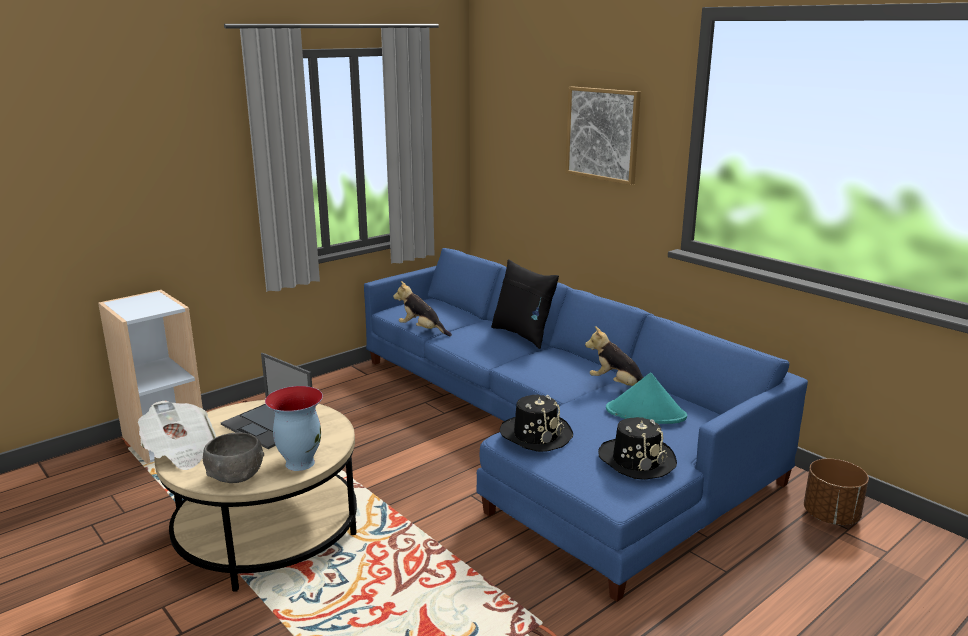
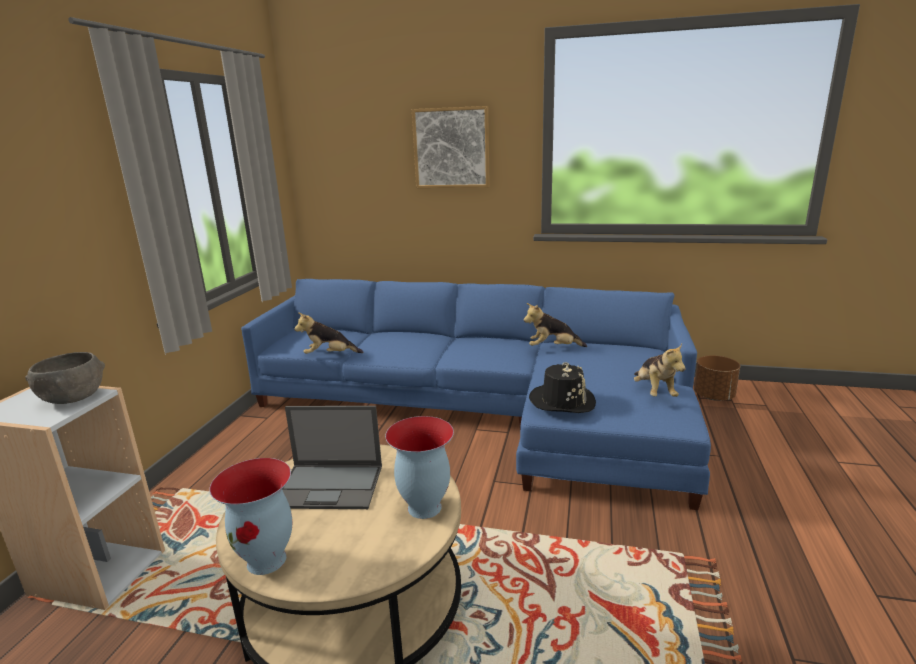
camera: 35 degrees left, 0 degrees up
newspaper [138,401,216,470] -> vase [209,458,292,575]
grey bowl [203,432,264,483] -> grey bowl moved to [25,352,105,404]
black pillow [491,259,559,349] -> none
black hat [598,417,677,480] -> plush toy [634,344,686,397]
turquoise hat [606,373,687,424] -> none

